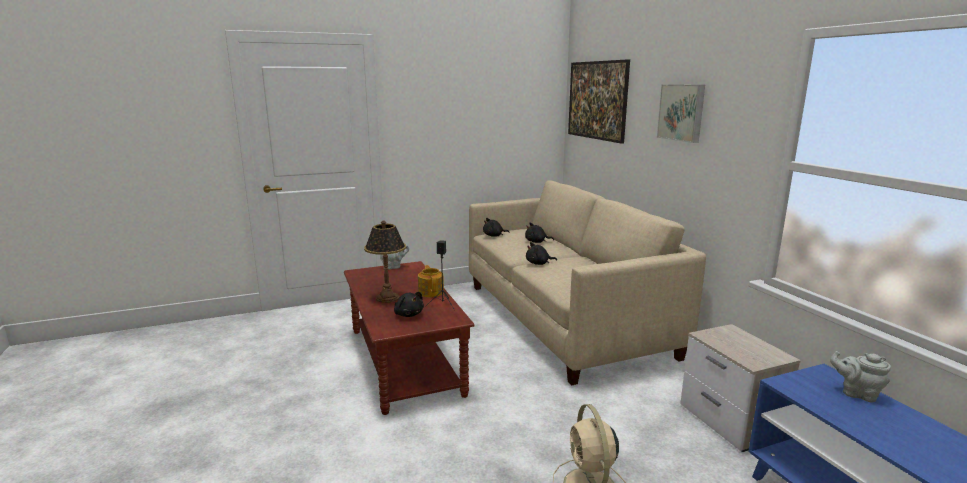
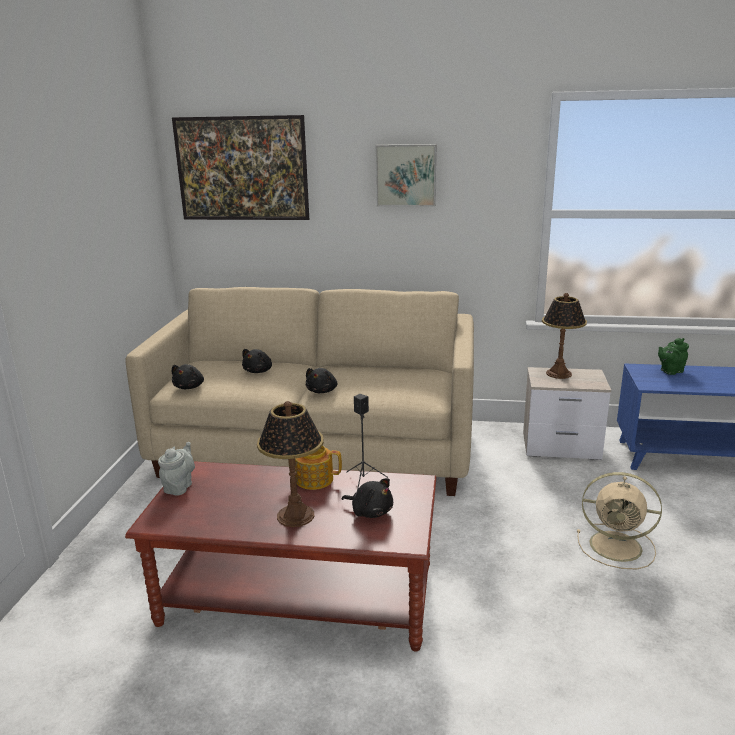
camera: 60 degrees left, 5 degrees up
black plush toy [394,292,424,317] -> black plush toy turned 45 degrees clockwise [342,478,393,518]
grey teapot [830,351,891,402] -> green teapot [658,338,689,375]
none -> table lamp [542,293,587,379]

